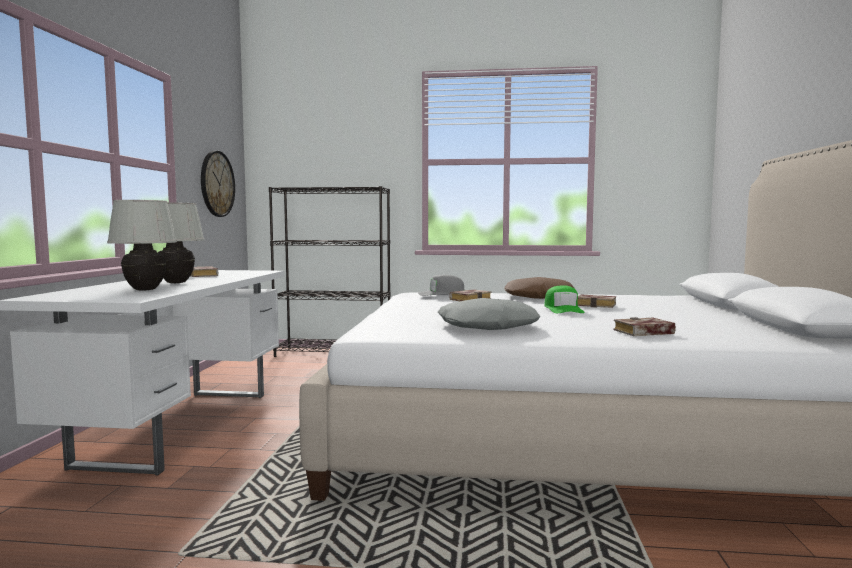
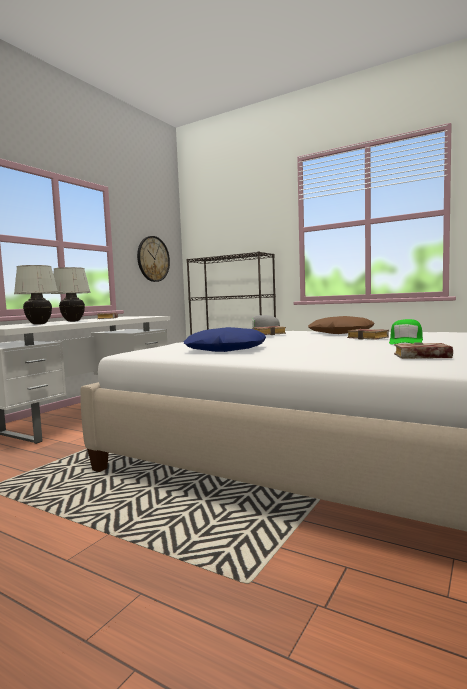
camera: 25 degrees right, 0 degrees up
grey pillow [438,298,541,330] -> blue pillow [183,327,266,352]
green cap [544,286,585,313] -> green cap moved to [389,319,423,344]
book [613,317,676,336] -> book moved to [394,342,453,359]

